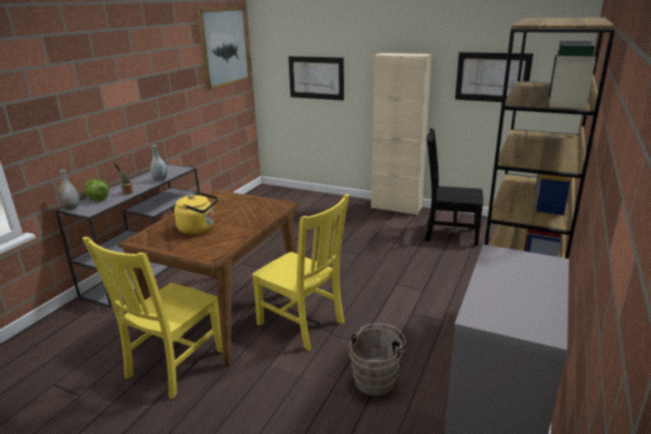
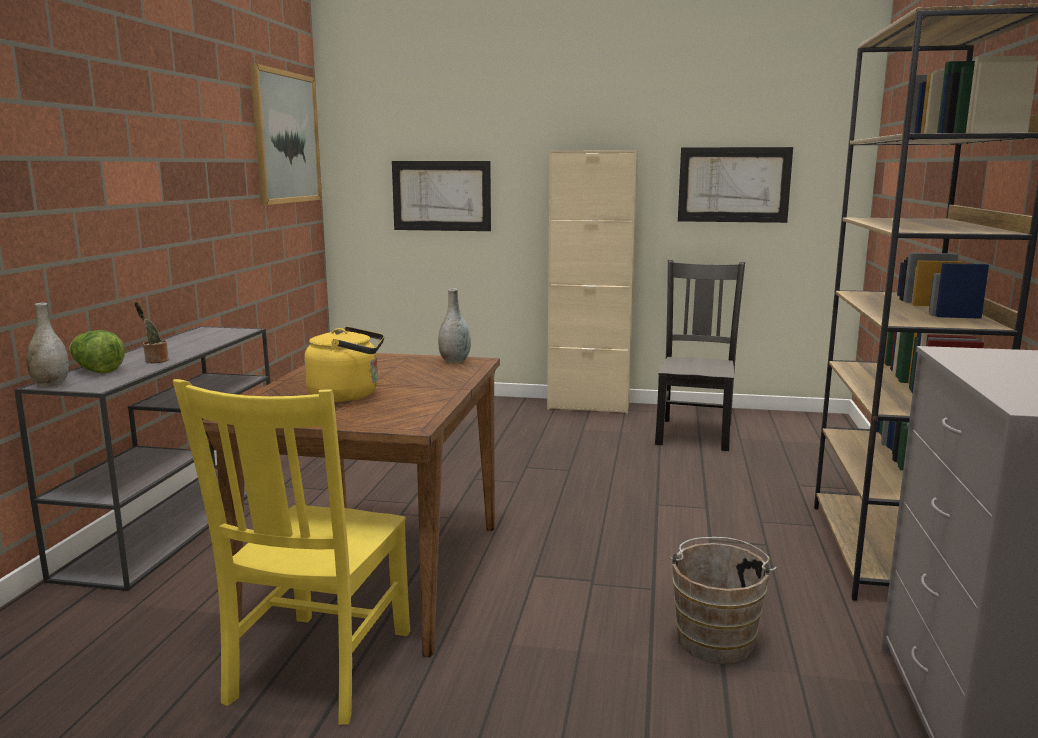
camera: 15 degrees left, 10 degrees down
grey vase [150,145,167,181] -> grey vase moved to [438,289,471,363]
yellow chair [252,194,349,351] -> none
black chair [424,128,483,246] -> black chair turned 105 degrees clockwise [655,259,745,451]

